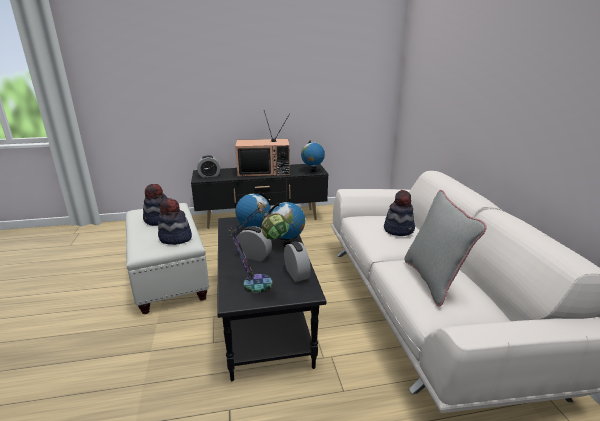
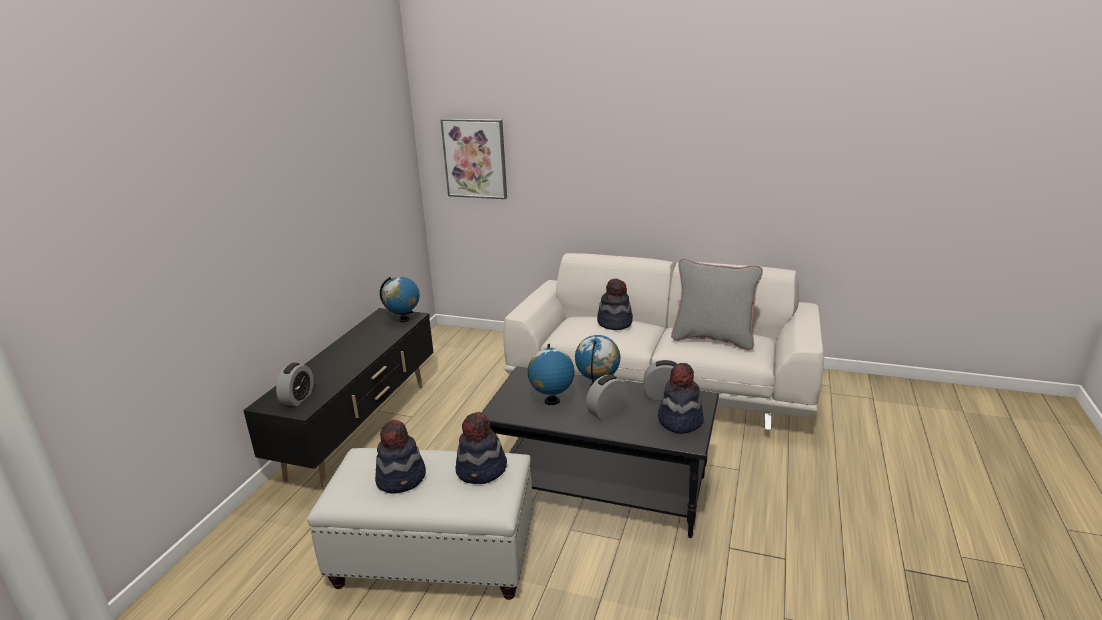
camera: 60 degrees left, 0 degrees up
table lamp [228,202,289,294] -> hat [658,363,704,434]
television [235,110,290,177] -> none
none -> picture [440,119,507,199]

